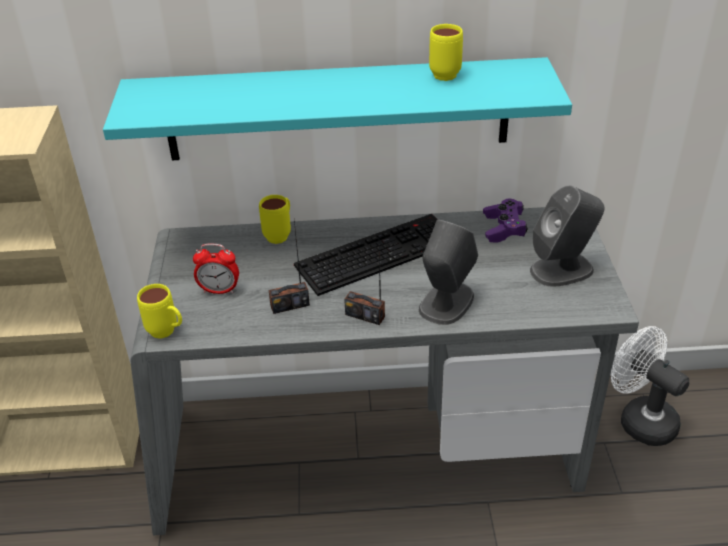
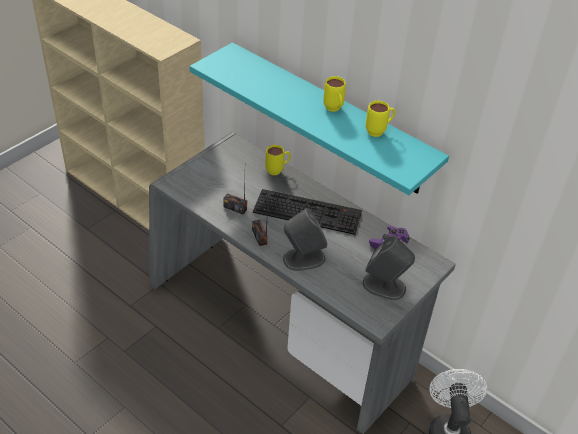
camera: 40 degrees right, 5 degrees up
yellow mug [137,284,182,339] -> yellow mug moved to [323,76,346,112]
alarm clock [193,243,239,294] -> none

